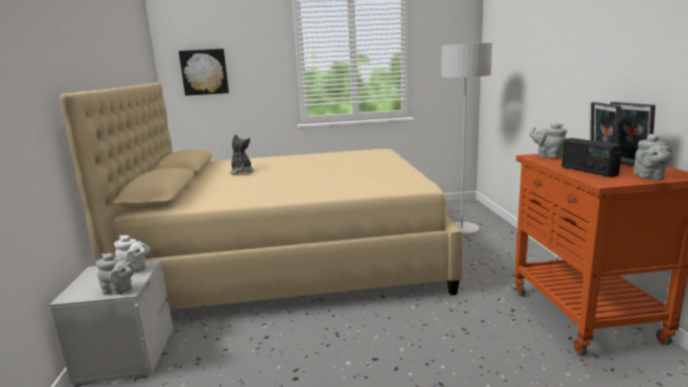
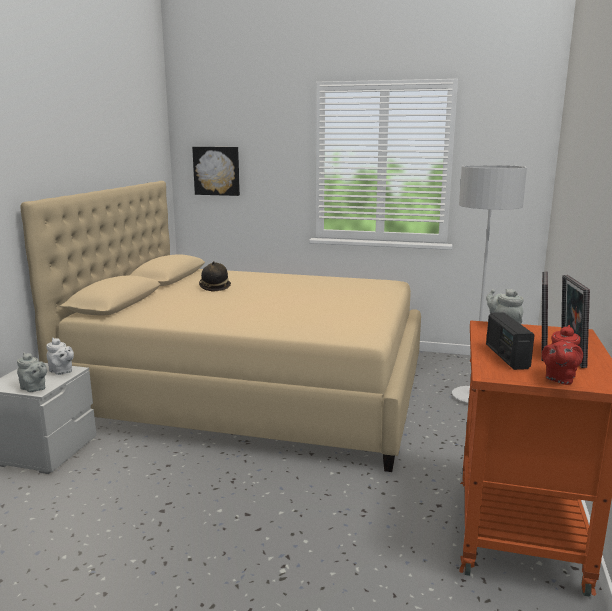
camera: 20 degrees right, 0 degrees up
plush toy [230,134,254,174] -> hat [199,261,231,292]
grey teapot [634,134,673,180] -> red teapot [542,325,583,385]

